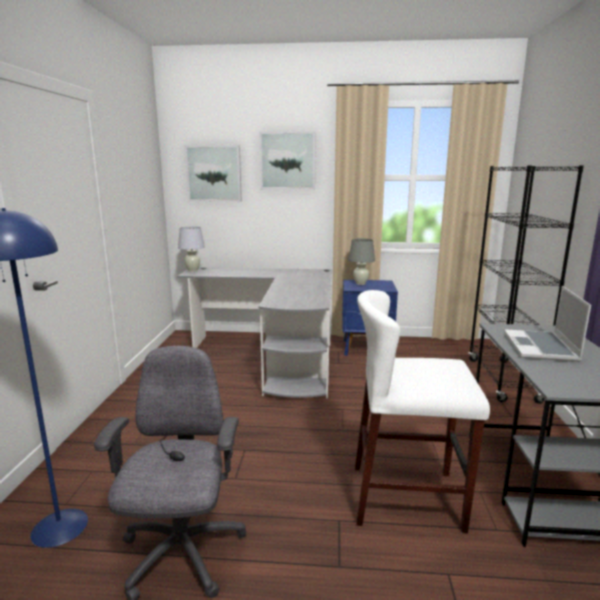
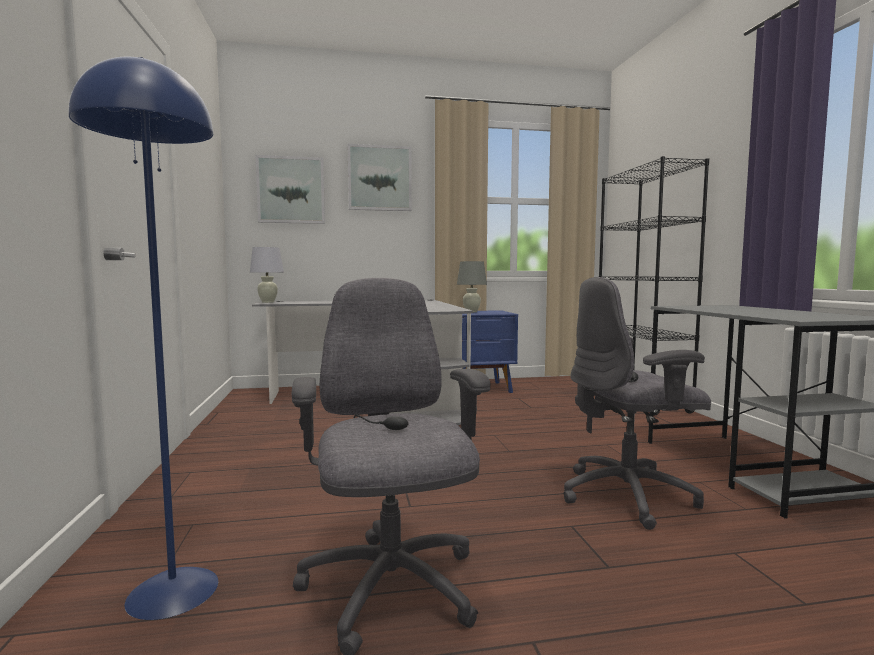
camera: 15 degrees left, 10 degrees down
white stool [355,290,490,533] -> grey office chair [563,277,711,530]
laptop [504,286,591,362] -> none

